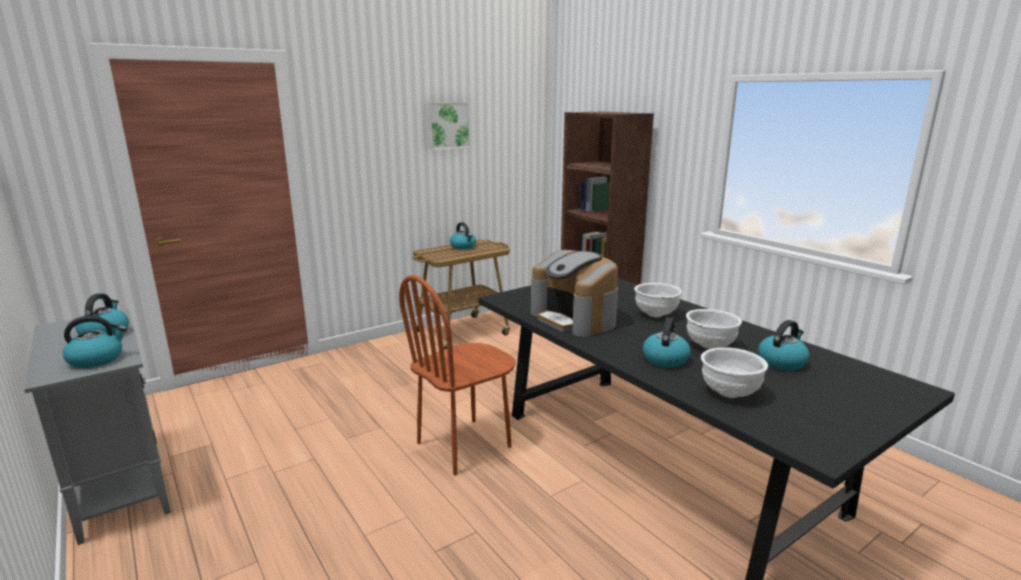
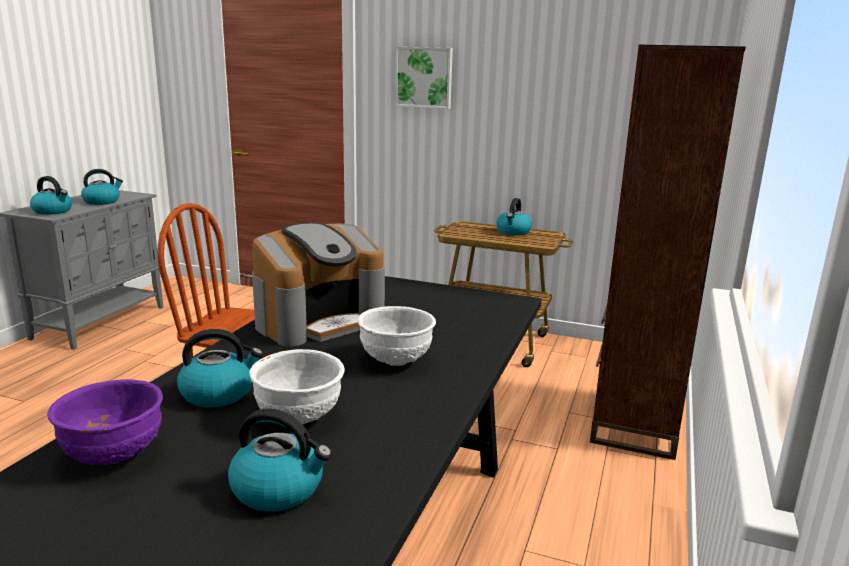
camera: 55 degrees right, 0 degrees up
picture [427,102,471,150] -> picture moved to [395,47,453,109]
coffee machine [531,250,618,337] -> coffee machine turned 150 degrees counterclockwise [252,223,385,347]
white bowl [701,347,768,398] -> purple bowl [47,379,163,465]

